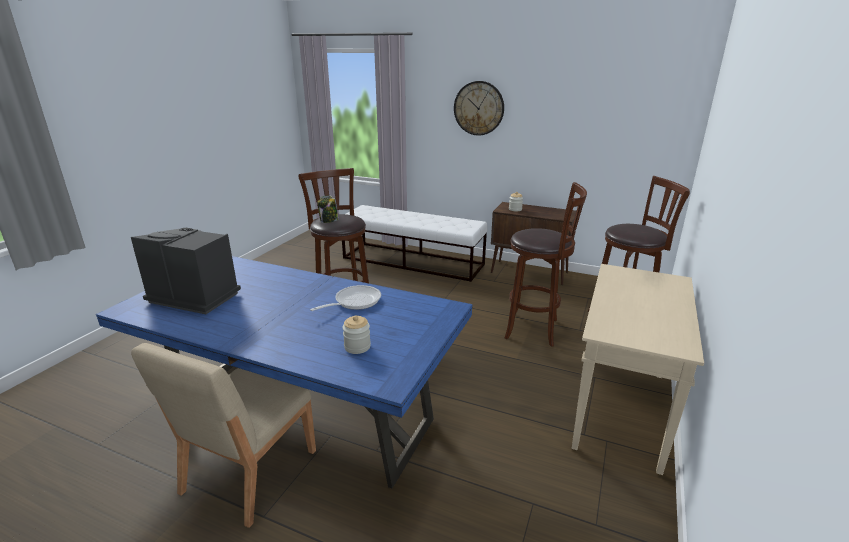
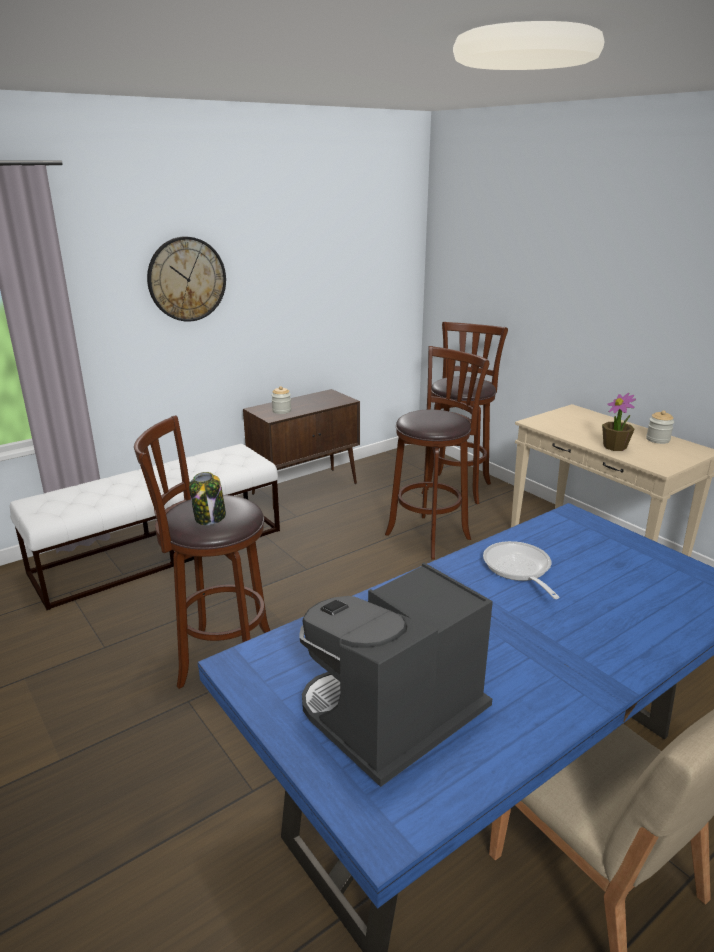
camera: 60 degrees left, 0 degrees up
jar [342,315,371,354] -> jar moved to [646,410,674,444]
none -> potted plant [602,393,636,451]

